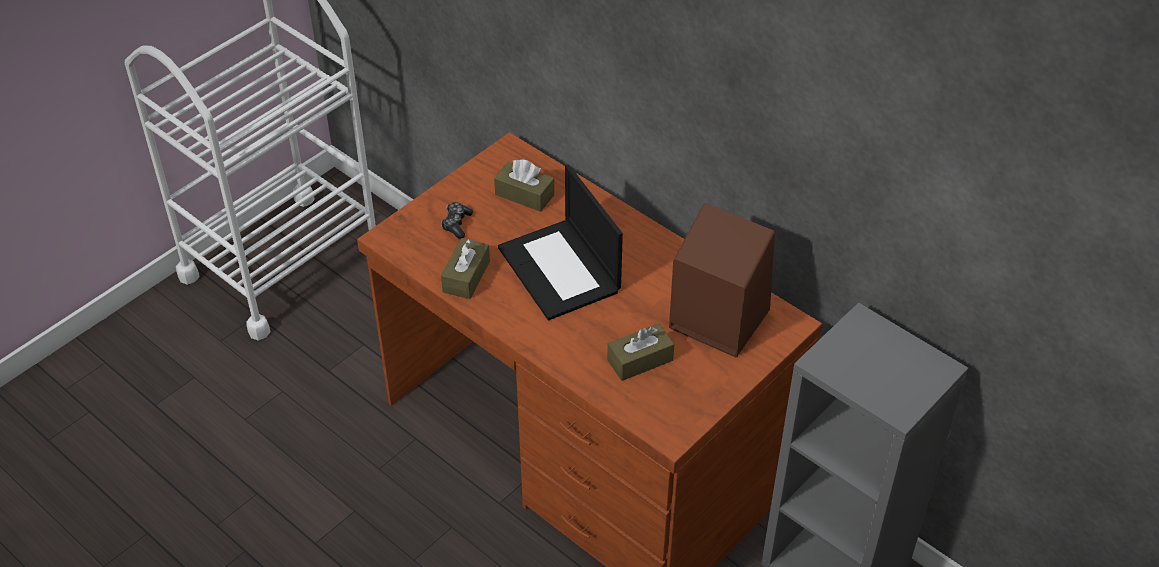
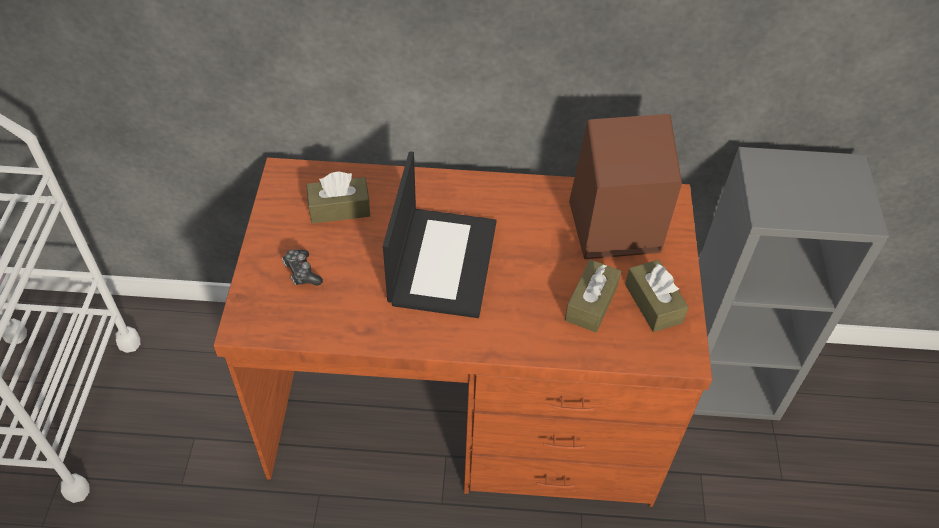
camera: 40 degrees left, 5 degrees up
brown tissue box [441,238,490,299] -> brown tissue box moved to [625,260,689,332]
laptop [498,164,623,320] -> laptop turned 105 degrees counterclockwise [383,151,497,318]

